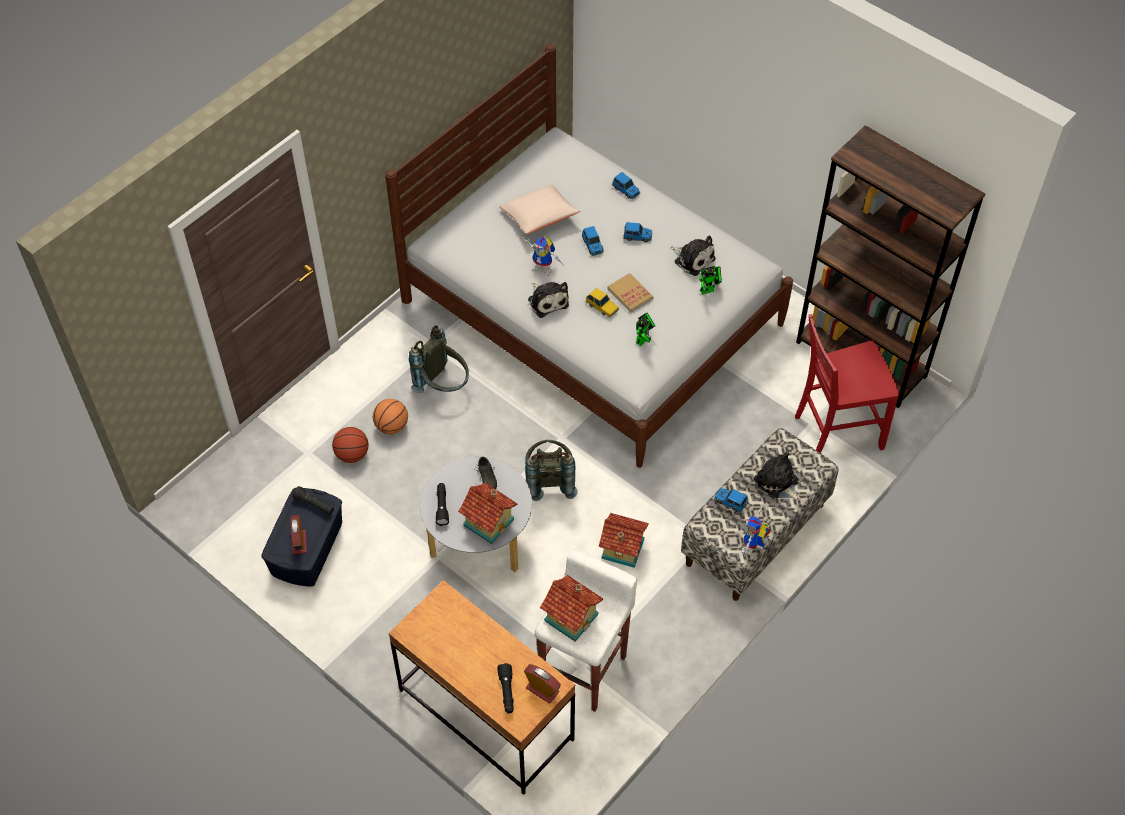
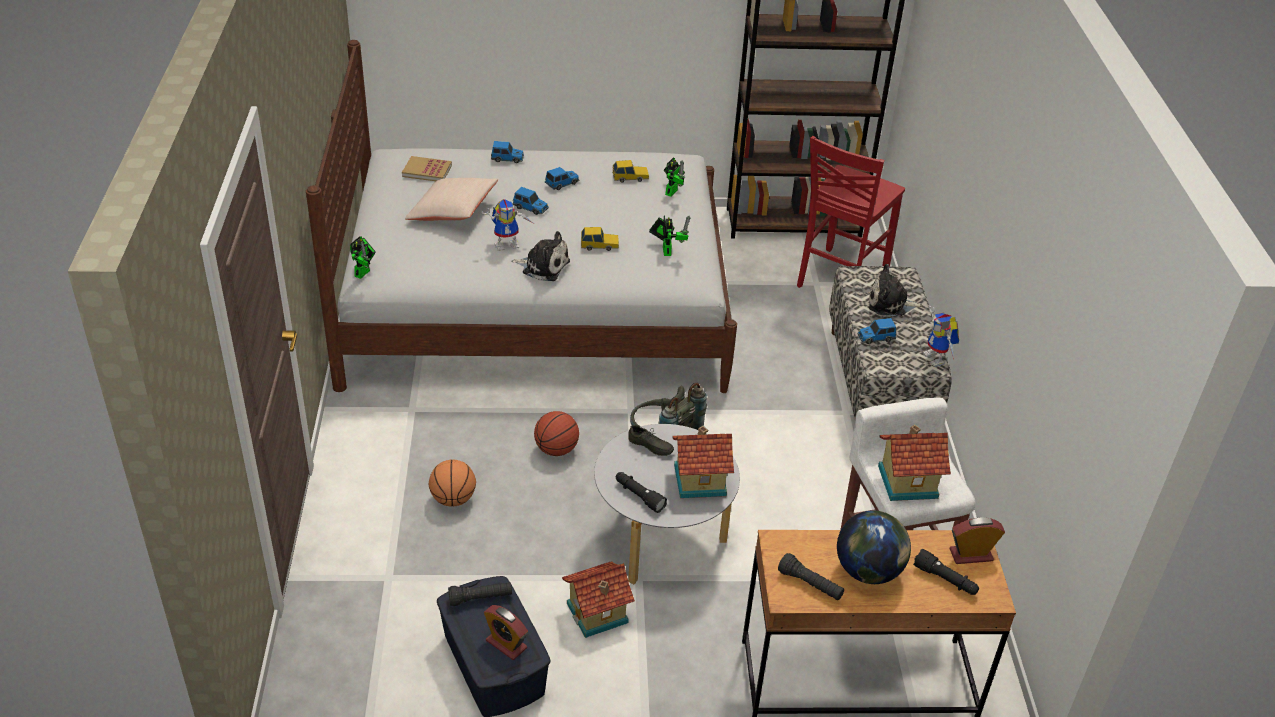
camera: 45 degrees left, 15 degrees down
basketball [332,427,369,463] -> basketball moved to [534,411,579,456]
grey backpack [409,325,469,393] -> none
toy house [598,513,649,568] -> toy house moved to [562,561,635,638]
book [607,273,654,313] -> book moved to [402,156,452,181]
plush toy [670,235,716,276] -> toy car [612,160,649,182]
none -> toy robot [350,236,376,279]
none -> black flashlight [778,553,844,600]
none -> globe [837,511,911,584]

